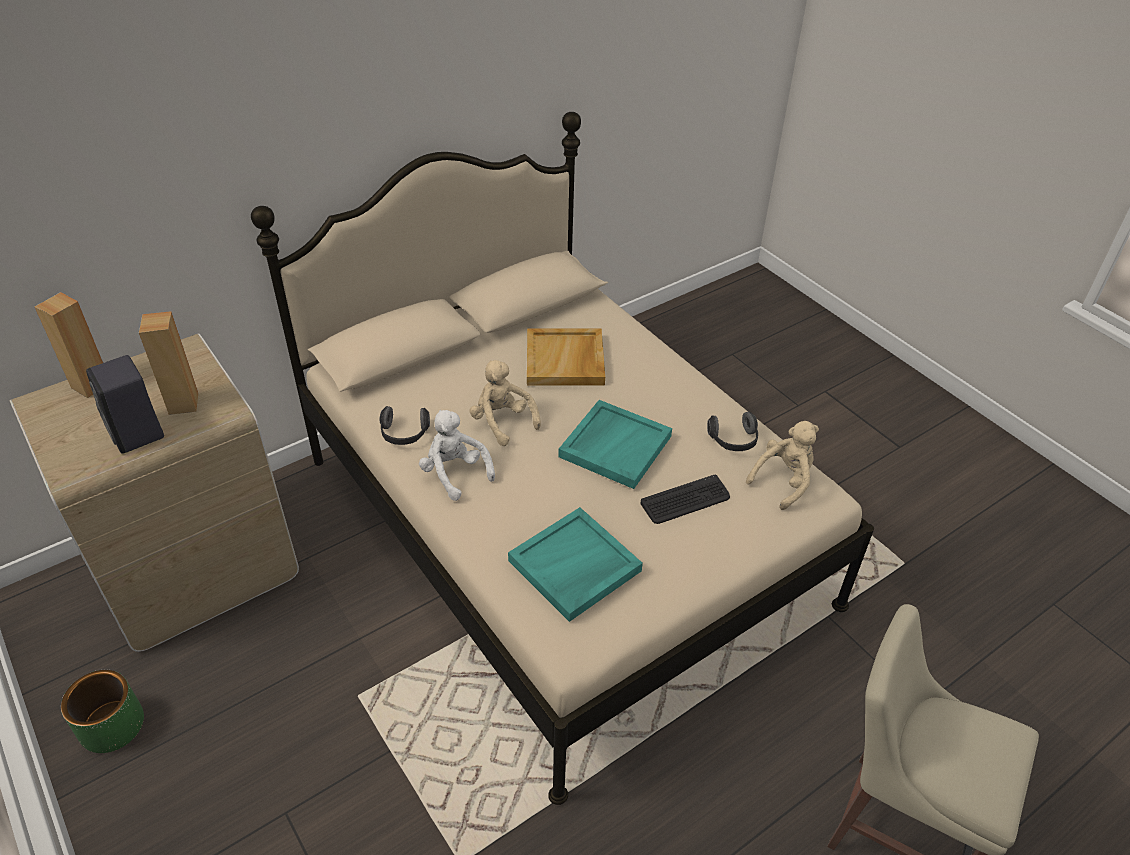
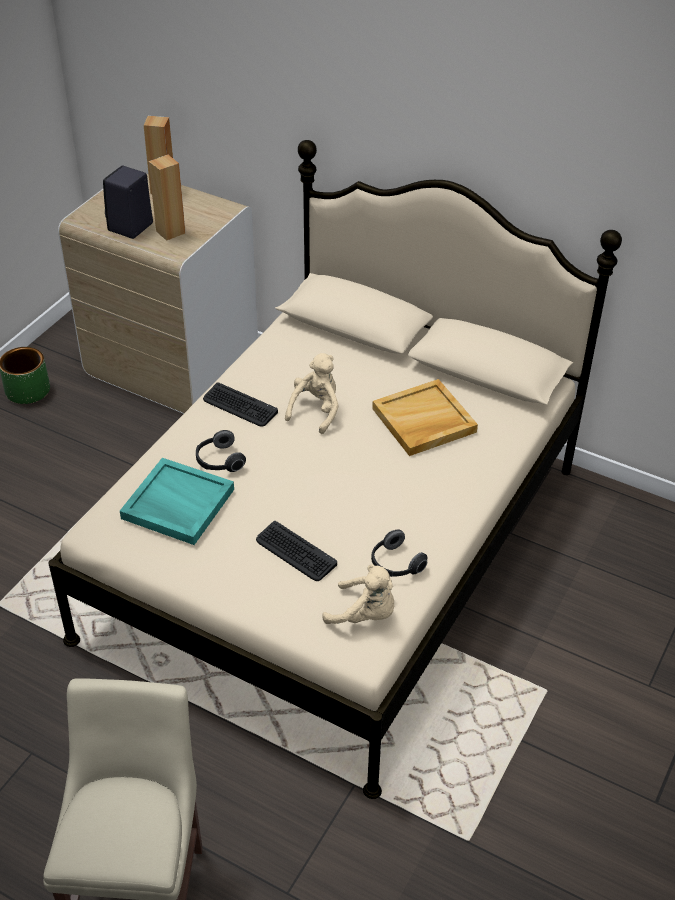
camera: 65 degrees right, 0 degrees up
headphones [379,406,430,445] -> headphones moved to [196,430,246,472]
white plush toy [419,410,495,501] -> keyboard [203,383,278,427]
turquoise tray [558,400,672,489] -> none

